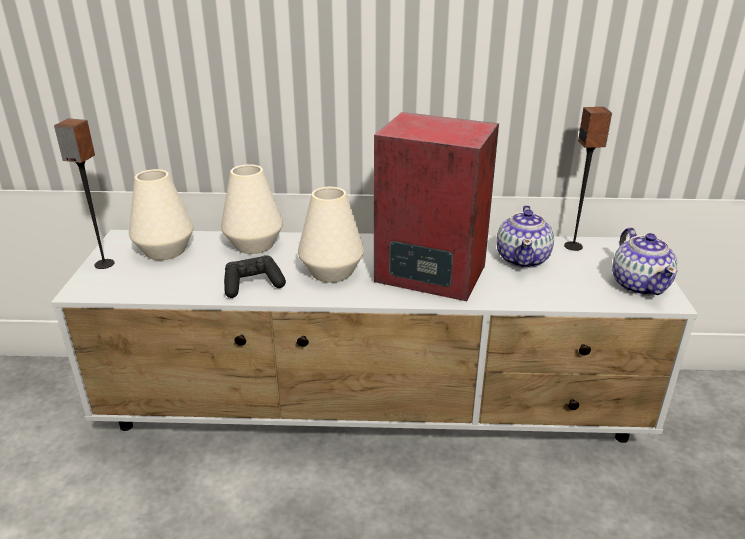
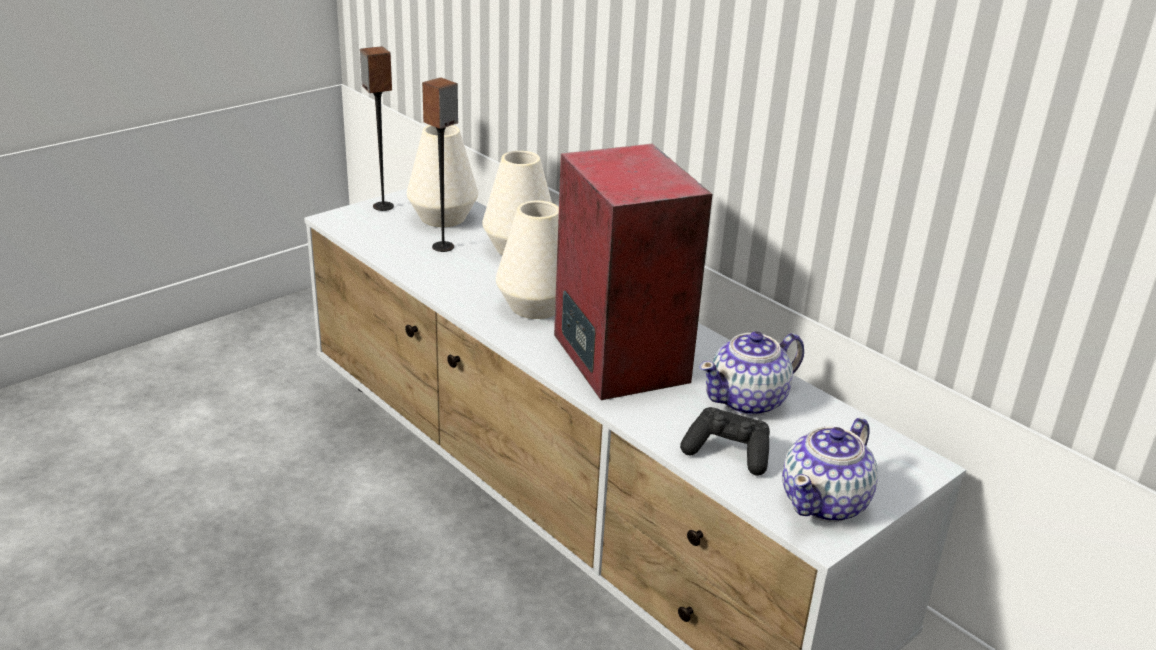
camera: 45 degrees right, 0 degrees up
black game controller [224,255,286,298] -> black game controller moved to [680,407,770,476]
speaker [564,107,612,251] -> speaker moved to [422,77,458,252]

